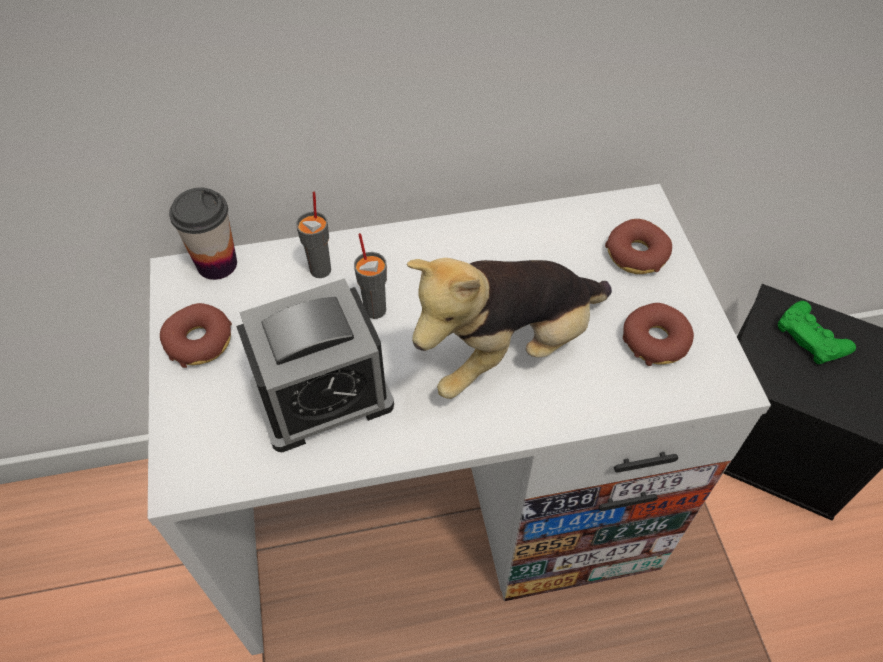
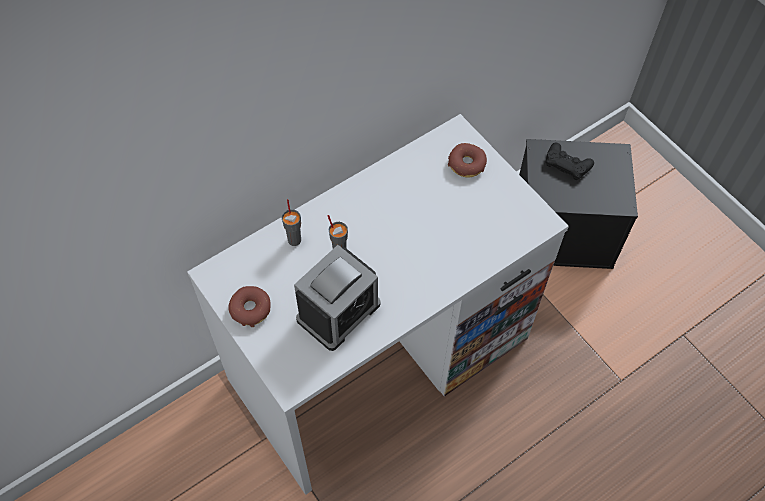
camera: 25 degrees left, 5 degrees up
cup [169,188,237,280] -> none
plush toy [407,258,612,399] -> none
donut [623,303,694,366] -> none
green game controller [778,301,856,364] -> black game controller [546,143,594,180]

